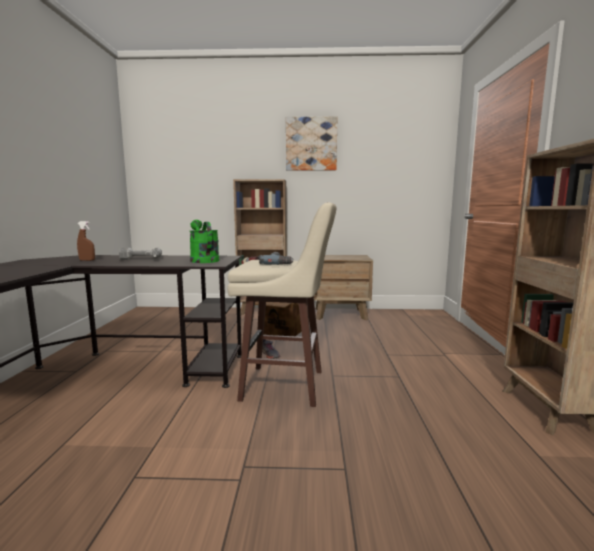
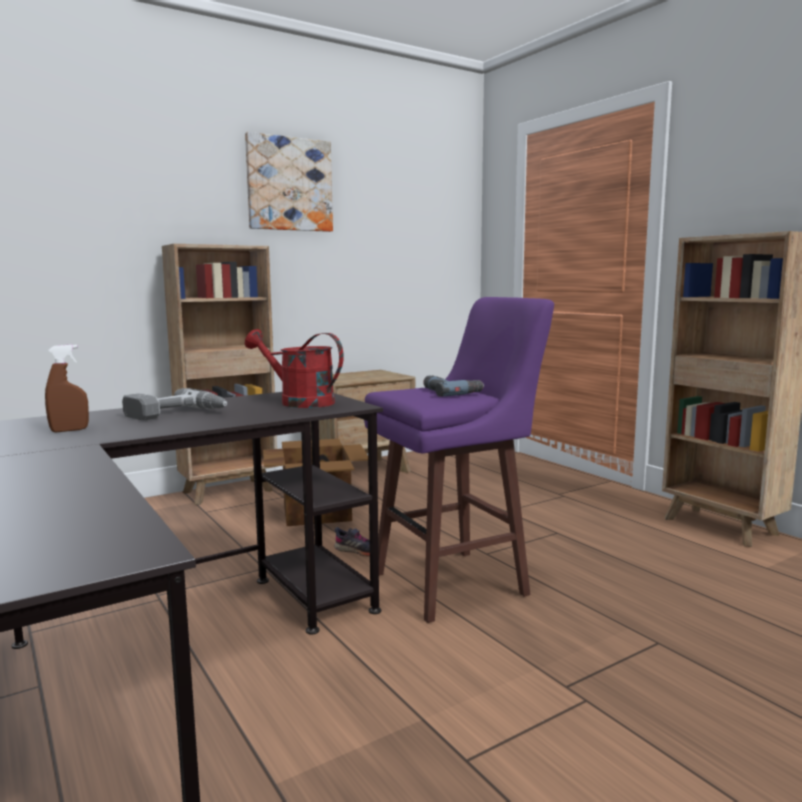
camera: 35 degrees left, 0 degrees up
green watering can [190,220,219,263] -> red watering can [245,329,344,408]
beige stool [227,202,336,407] -> purple stool [364,297,554,623]

